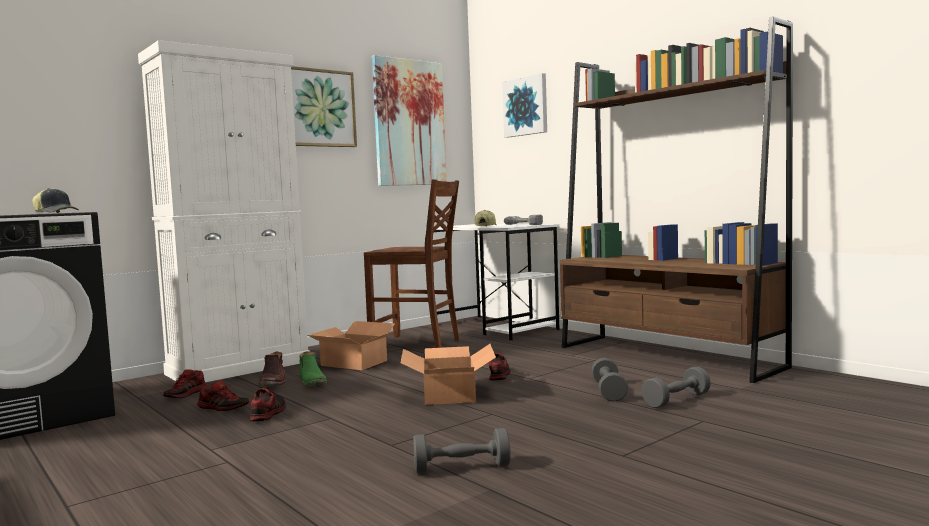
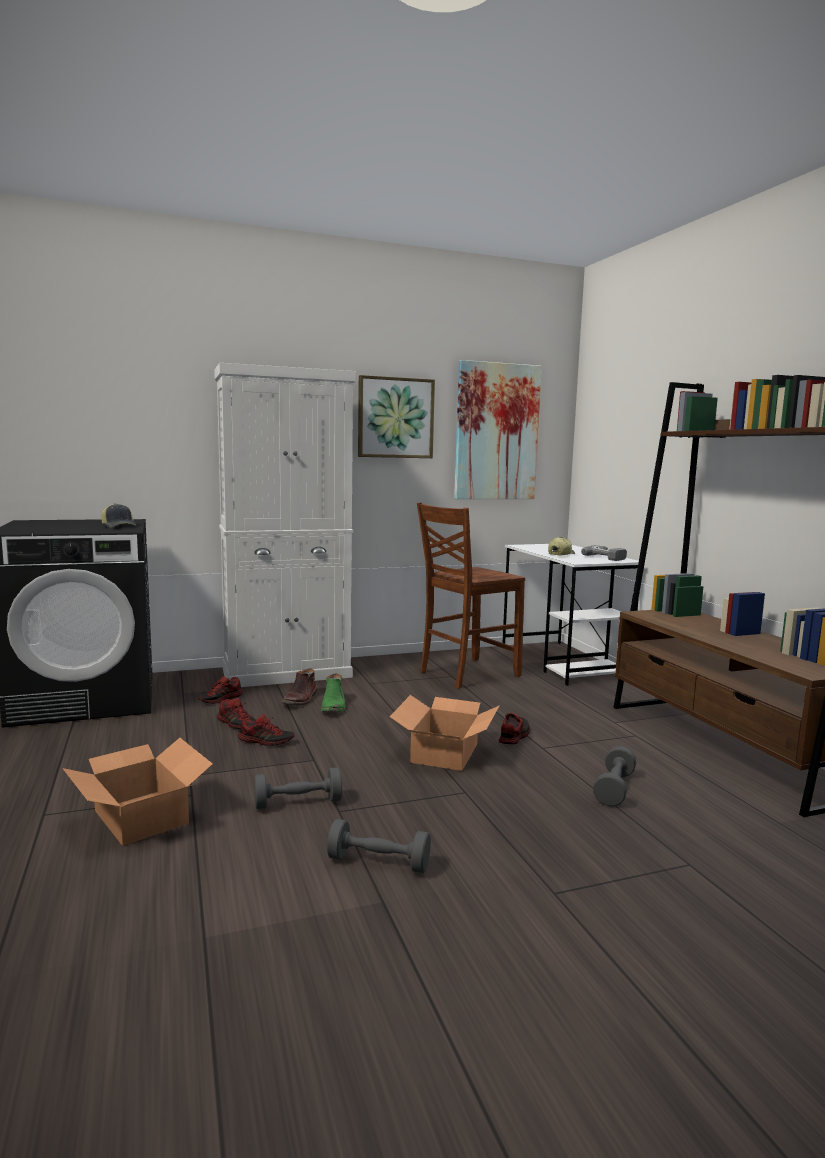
camera: 20 degrees right, 5 degrees up
shoe [249,388,286,422] -> shoe turned 75 degrees clockwise [238,714,294,746]
cardboard box [307,321,395,370] -> cardboard box moved to [62,738,213,846]
brown chair [364,179,459,348] -> brown chair turned 105 degrees clockwise [417,502,525,689]
picture [502,73,547,138] -> none
grey dumbbell [641,367,711,408] -> grey dumbbell moved to [255,767,342,809]

